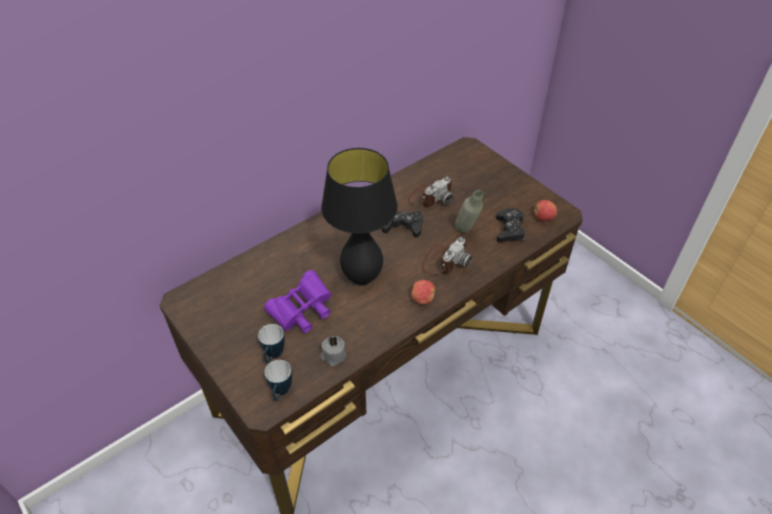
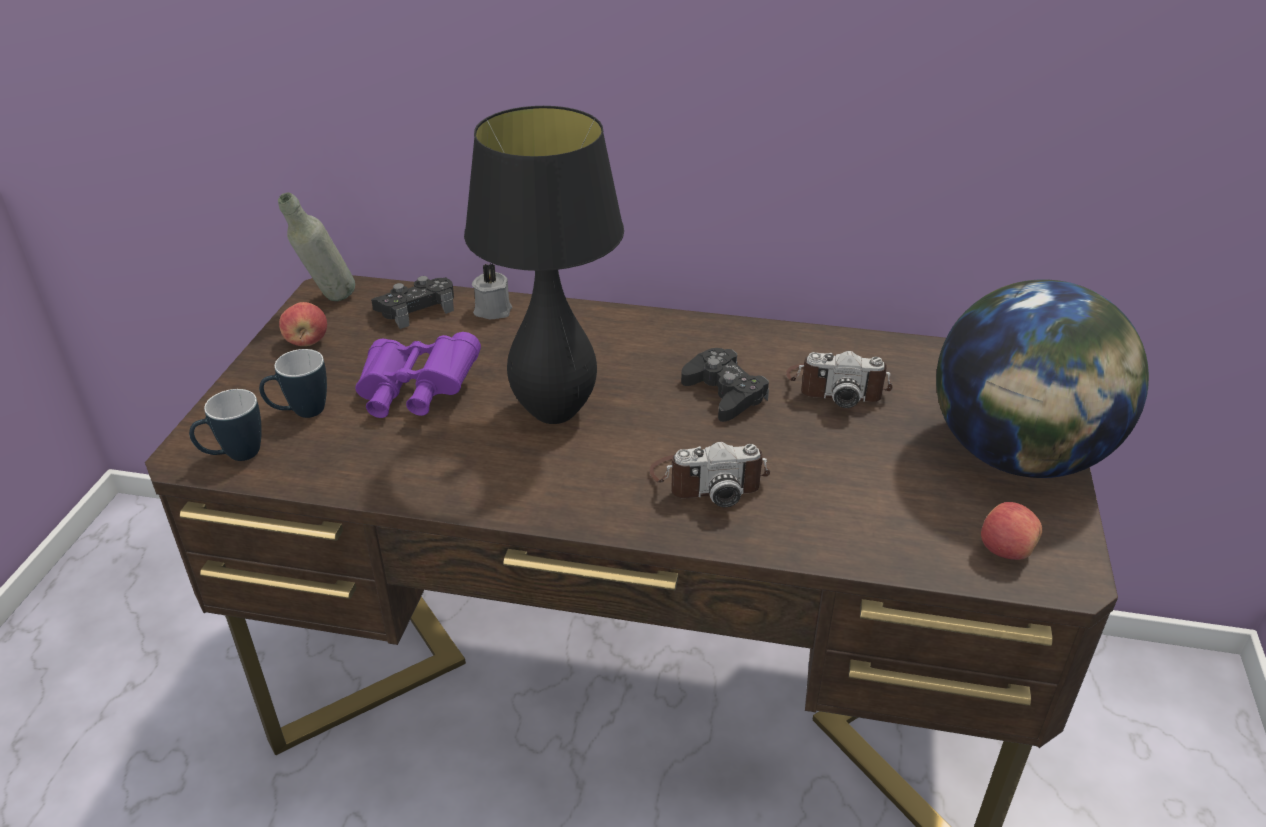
camera: 50 degrees right, 10 degrees down
grey candle [321,336,347,366] -> grey candle moved to [472,263,512,319]
apple [411,280,435,304] -> apple moved to [279,302,327,346]
grey bottle [455,190,483,233] -> grey bottle moved to [278,192,355,301]
black game controller [496,208,526,242] -> black game controller moved to [371,276,454,329]
none -> globe [936,280,1149,478]

